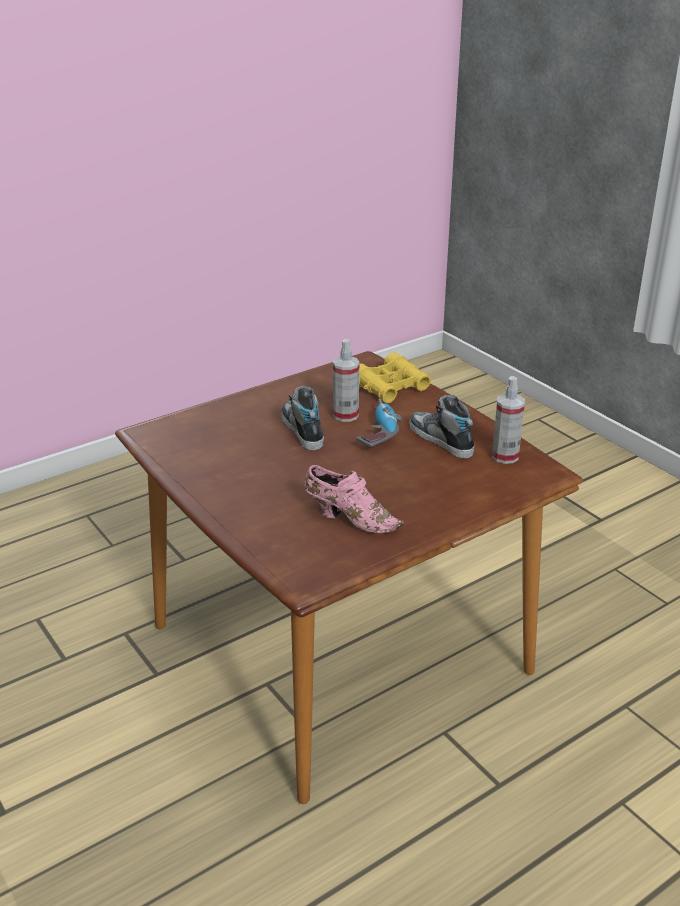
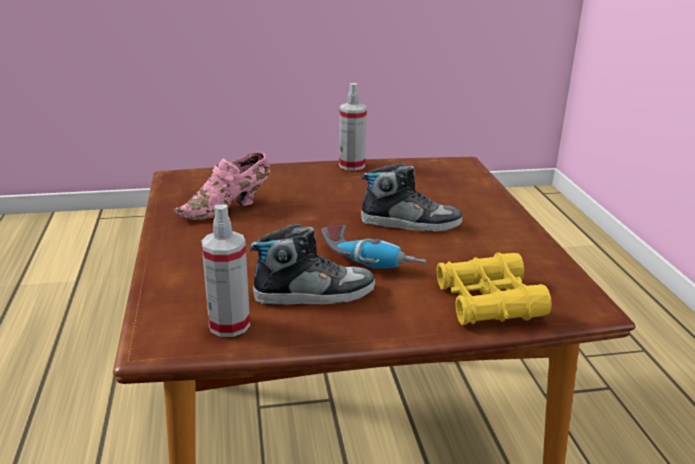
camera: 115 degrees right, 5 degrees down
spray bottle [333,339,359,422] -> spray bottle moved to [339,83,367,171]

